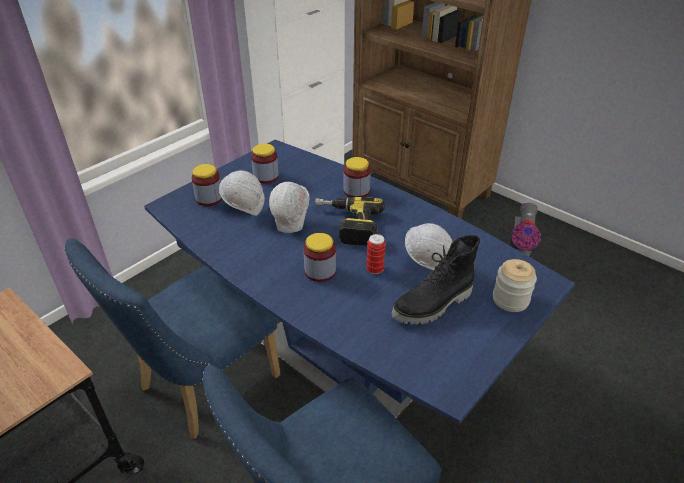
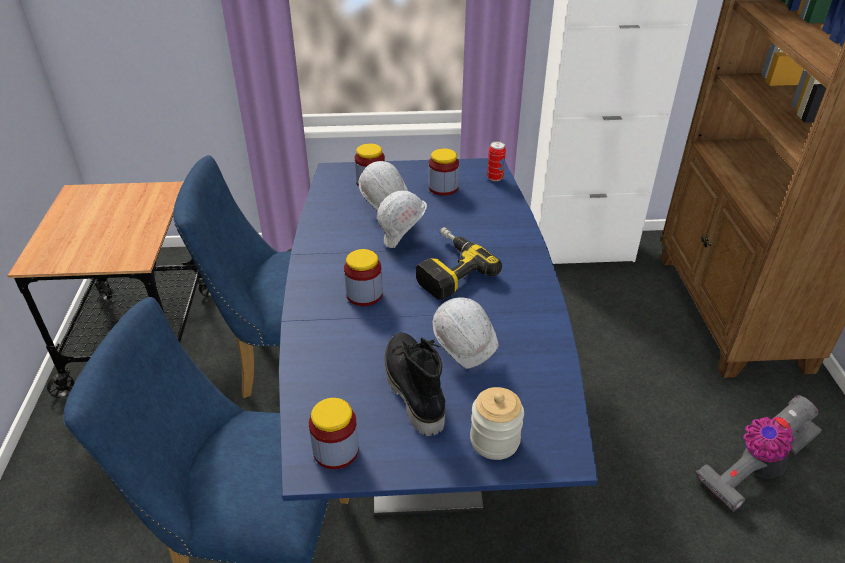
camera: 45 degrees right, 0 degrees up
jar [343,157,371,197] -> jar moved to [309,398,359,469]
can [367,234,386,274] -> can moved to [487,141,506,181]
black boot [391,235,480,325] -> black boot turned 60 degrees clockwise [385,332,445,436]

